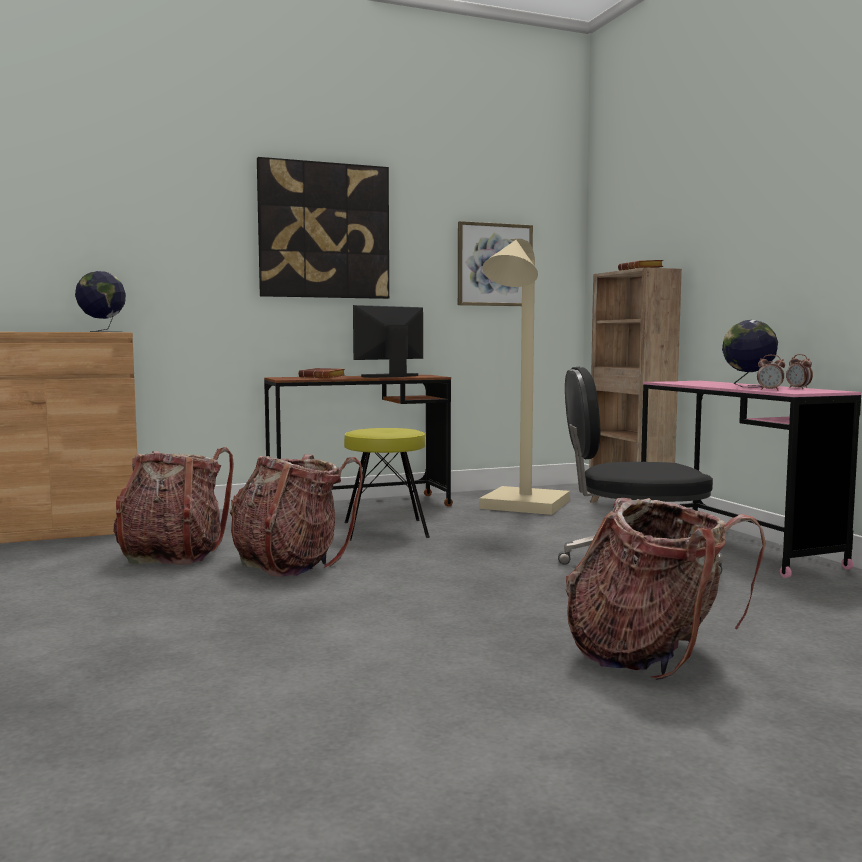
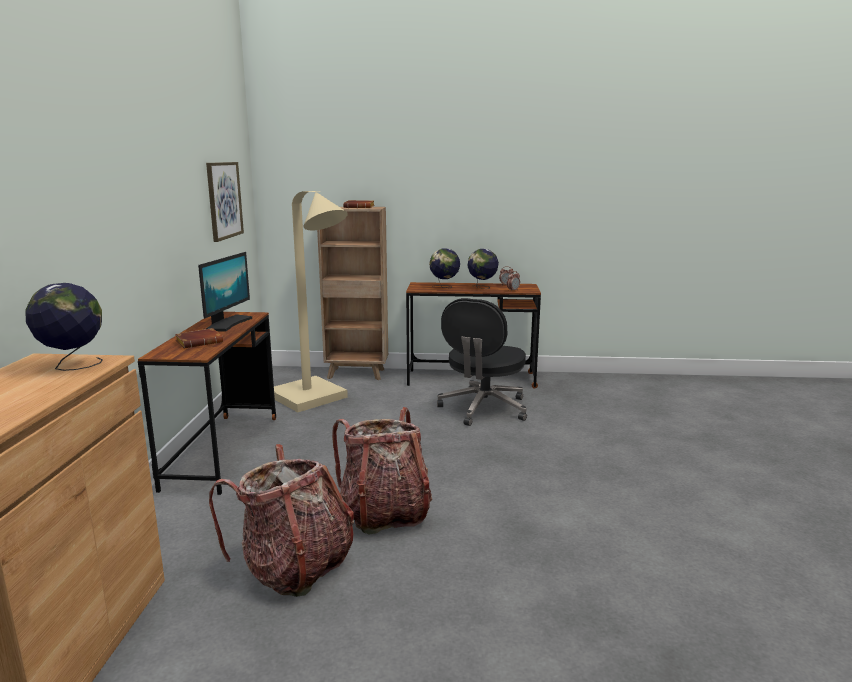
camera: 65 degrees left, 10 degrees up
picture [257,157,389,299] -> none
yellow stool [344,428,430,541] -> none
monitor [353,305,423,378] -> monitor turned 150 degrees counterclockwise [198,252,252,331]
backpack [565,498,766,680] -> none
pink desk [641,381,861,578] -> brown desk [406,282,541,389]
none -> globe [429,248,460,288]

